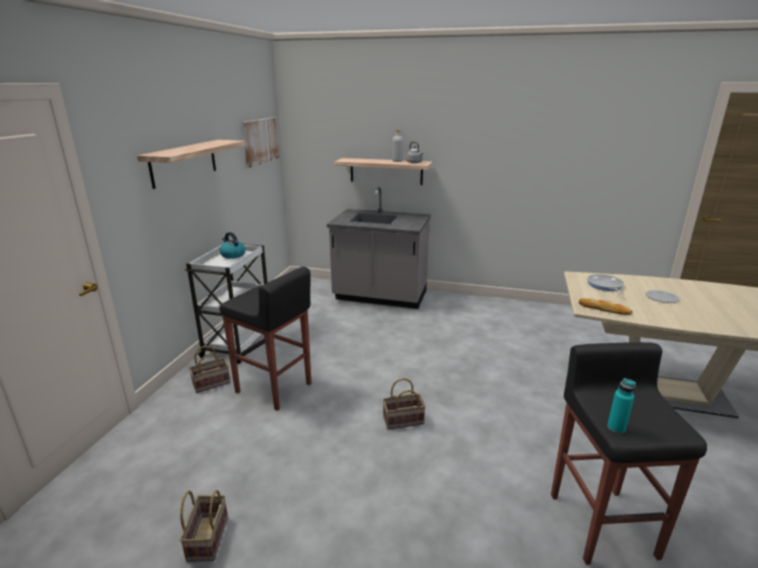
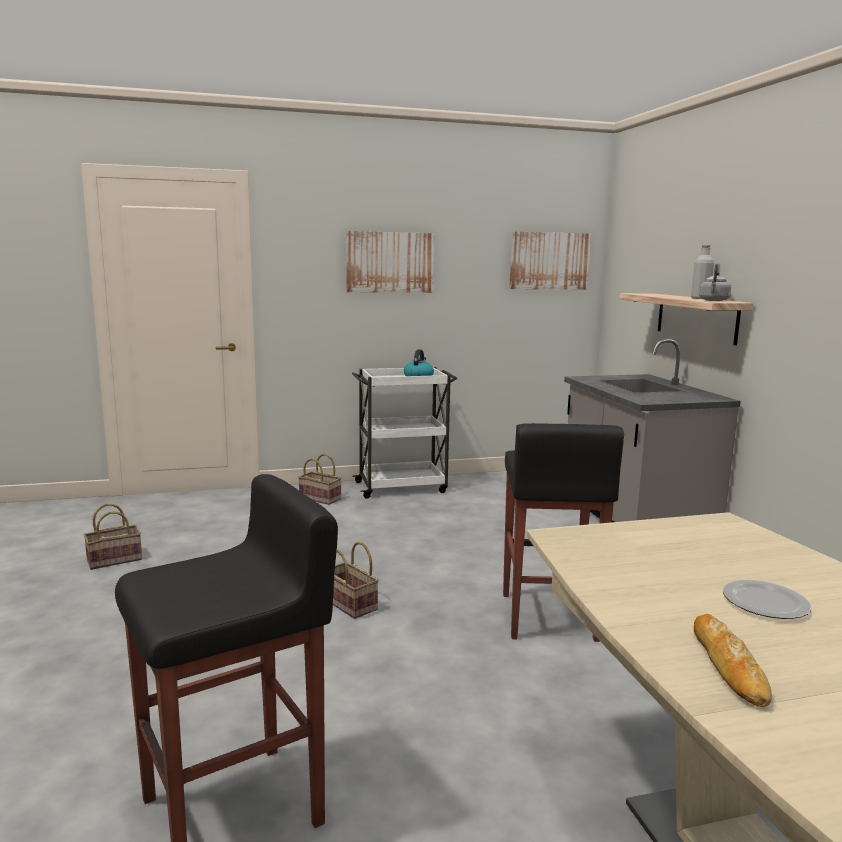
camera: 60 degrees right, 10 degrees down
shelf [137,140,245,189] -> picture [346,231,434,293]
black stool [219,267,312,411] -> black stool moved to [503,423,624,642]
bread [579,298,633,315] -> bread moved to [694,614,772,707]
frying pan [587,274,624,294] -> none
turquoise bottle [607,378,636,434] -> none

